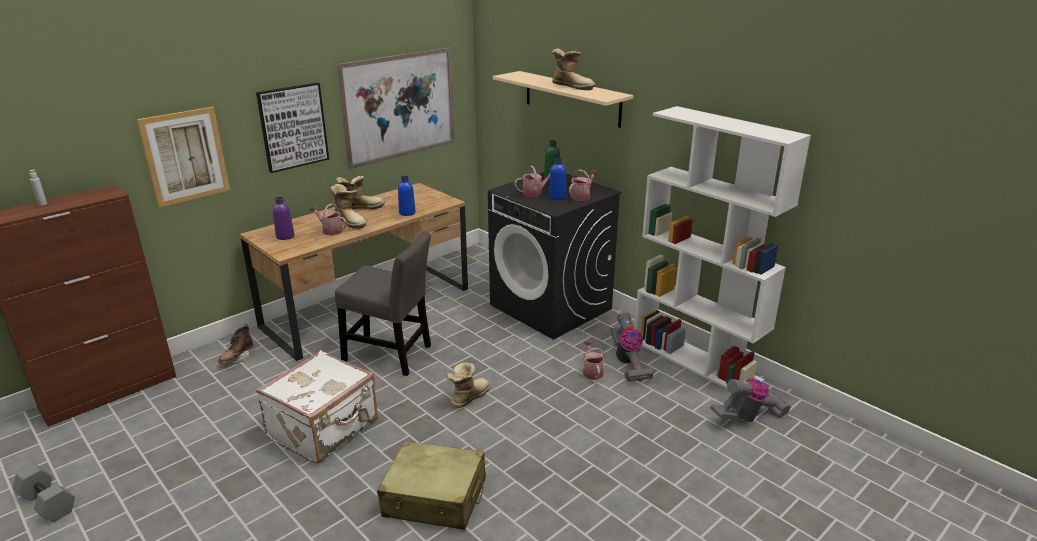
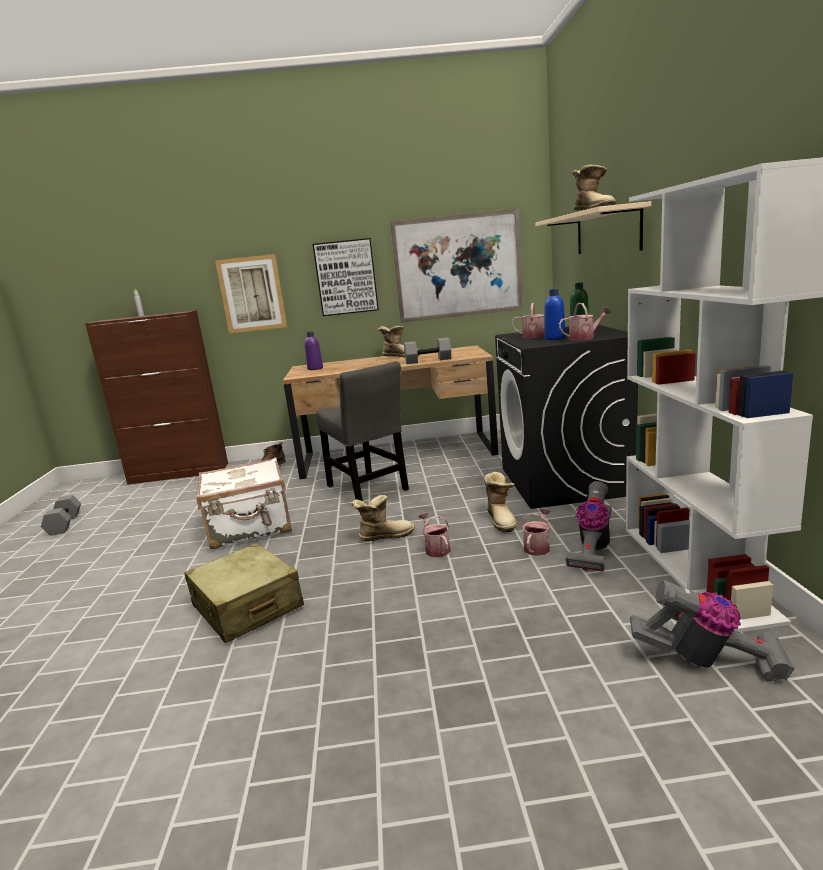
camera: 40 degrees right, 10 degrees down
watering can [310,203,347,235] -> watering can moved to [418,513,451,557]
boot [330,184,367,229] -> boot moved to [484,472,517,532]
blue bottle [398,176,416,216] -> grey dumbbell [404,338,451,364]

